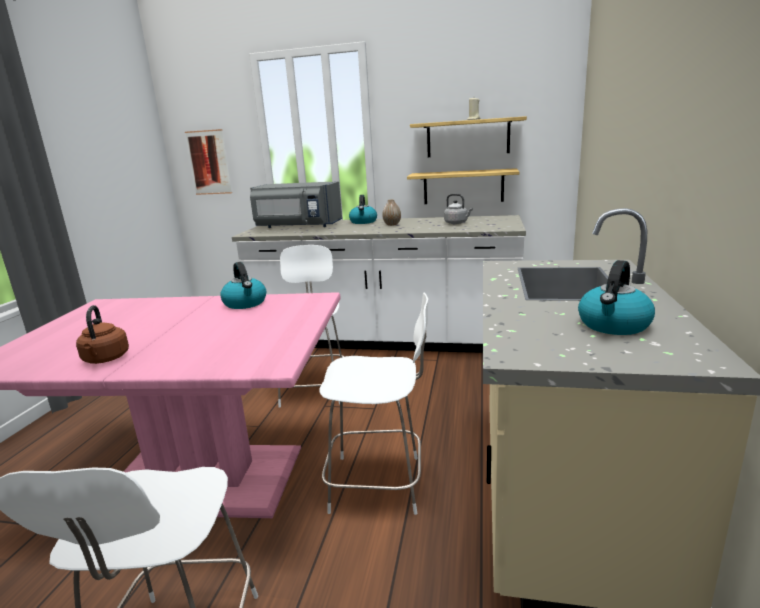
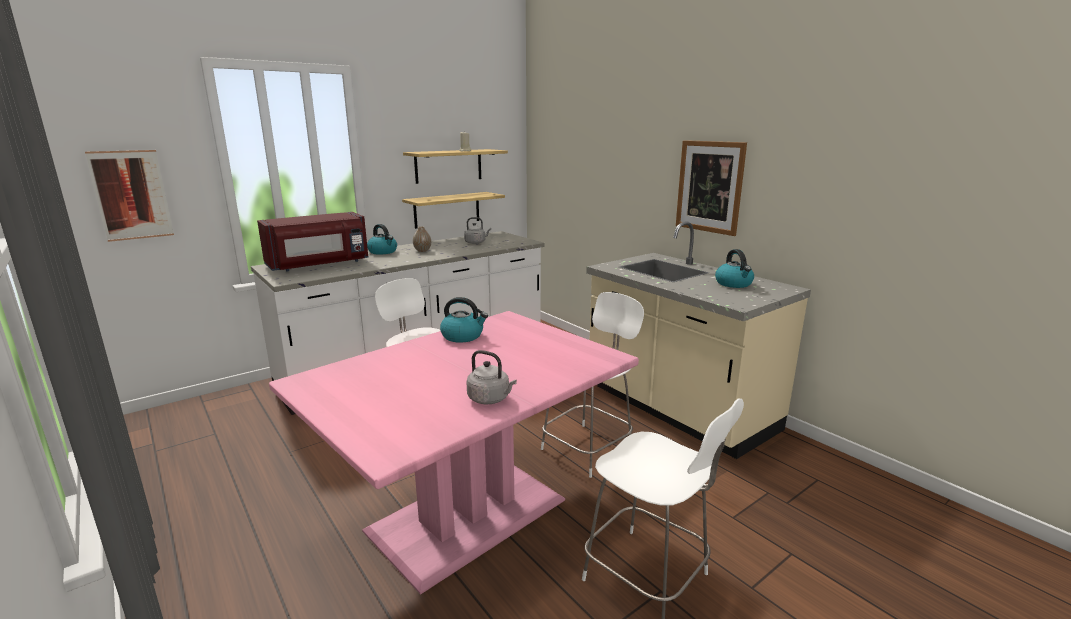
camera: 50 degrees left, 0 degrees up
brown kettle [76,305,129,364] -> grey kettle [466,350,517,404]
grey microwave [250,181,342,228] -> red microwave [257,212,368,272]
none -> picture [676,140,747,236]

